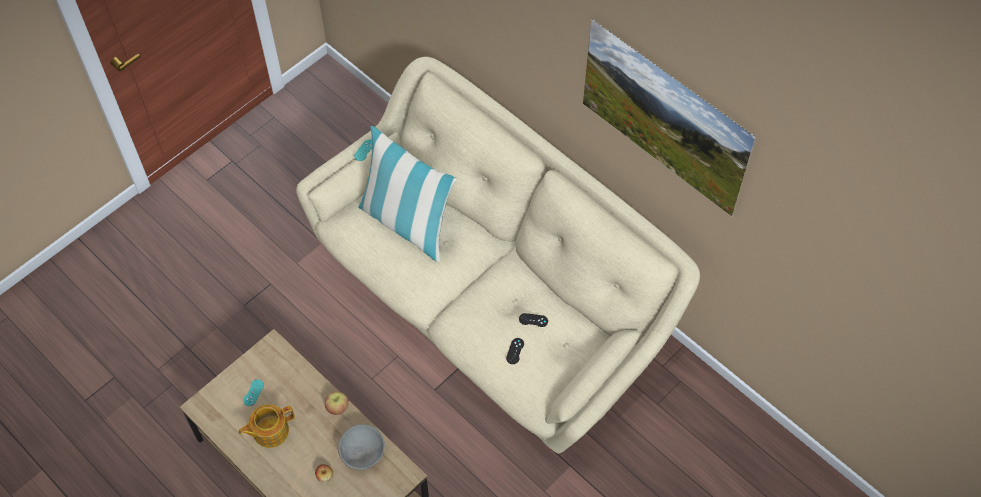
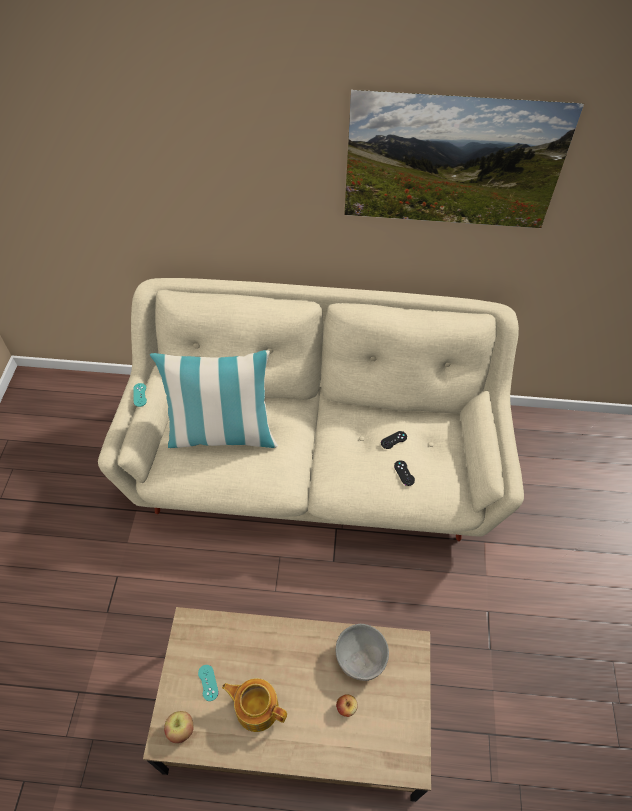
camera: 40 degrees left, 5 degrees down
teapot [239,404,295,448] -> teapot turned 90 degrees clockwise [222,678,287,732]
apple [325,392,349,415] -> apple moved to [164,711,194,743]

